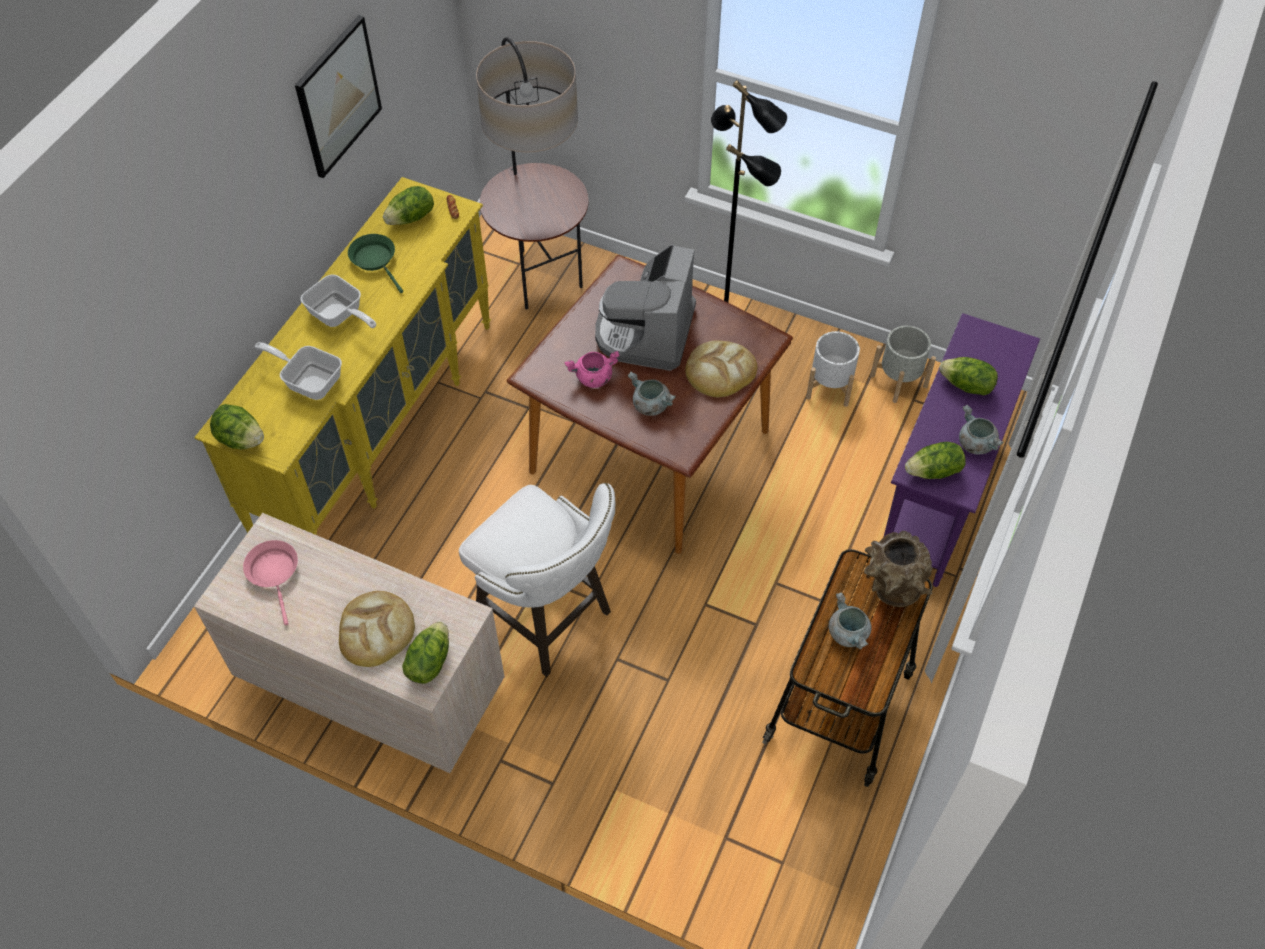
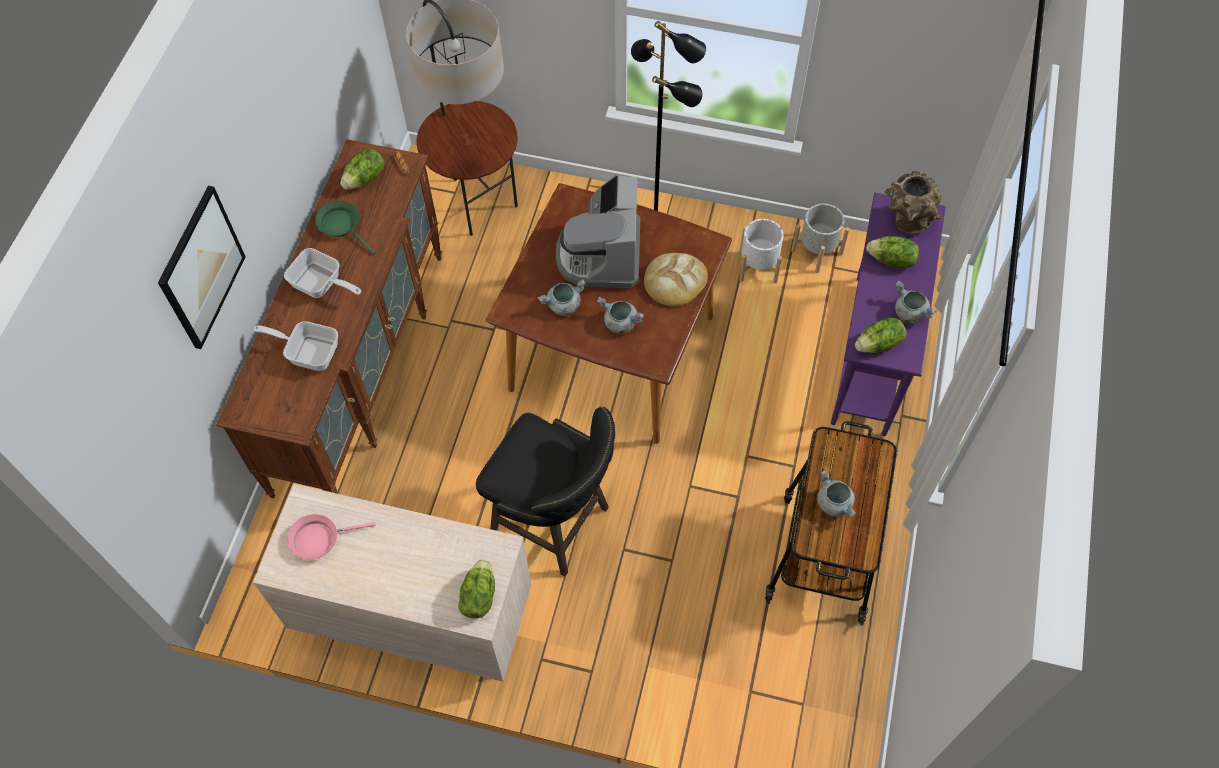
camera: 10 degrees left, 5 degrees up
yellow cabinet [194,177,491,535] -> brown cabinet [216,139,442,498]
lettuce [210,404,264,449] -> none
pink frying pan [243,540,298,625] -> pink frying pan turned 75 degrees counterclockwise [287,514,376,560]
picture [295,15,382,178] -> picture moved to [158,186,246,349]
bread [339,591,415,667] -> none
white stool [459,483,616,677] -> black stool [476,407,615,577]
pink cooking pot [564,351,619,388] -> grey cooking pot [538,279,586,316]
brown vase [864,531,933,607] -> brown vase moved to [885,171,942,234]

